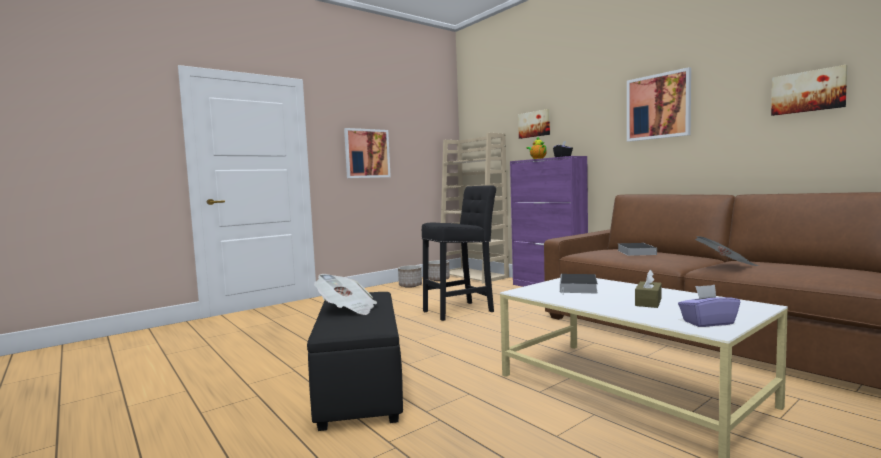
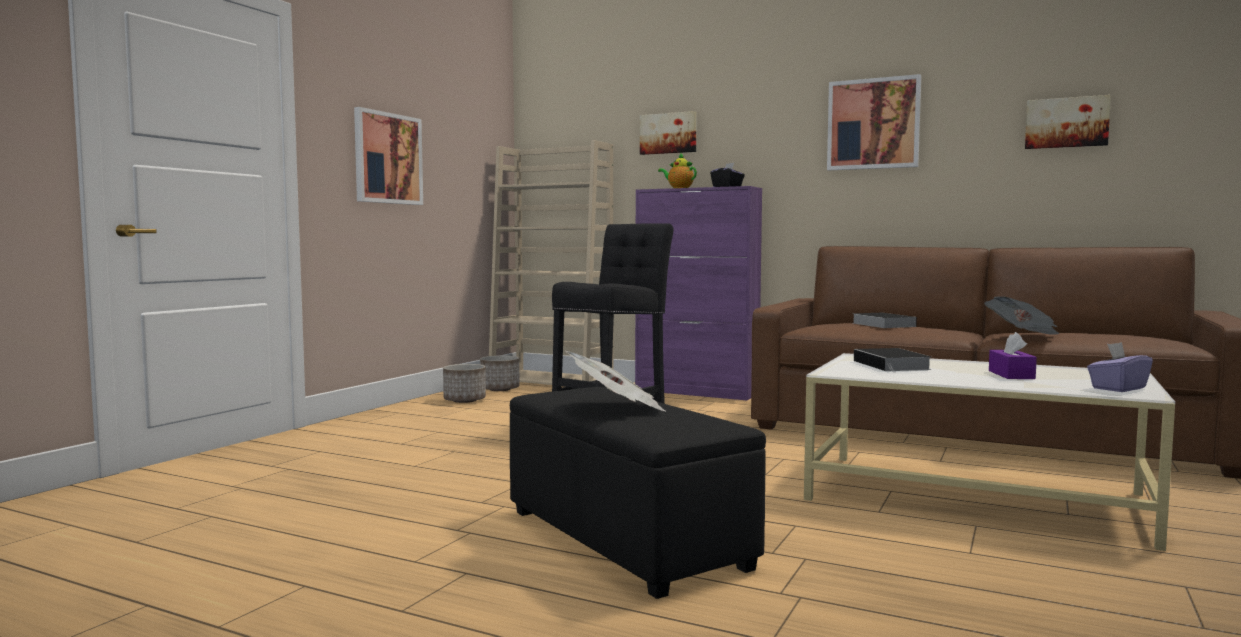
camera: 25 degrees left, 0 degrees up
brown tissue box [635,270,661,308] -> purple tissue box [989,332,1037,379]

